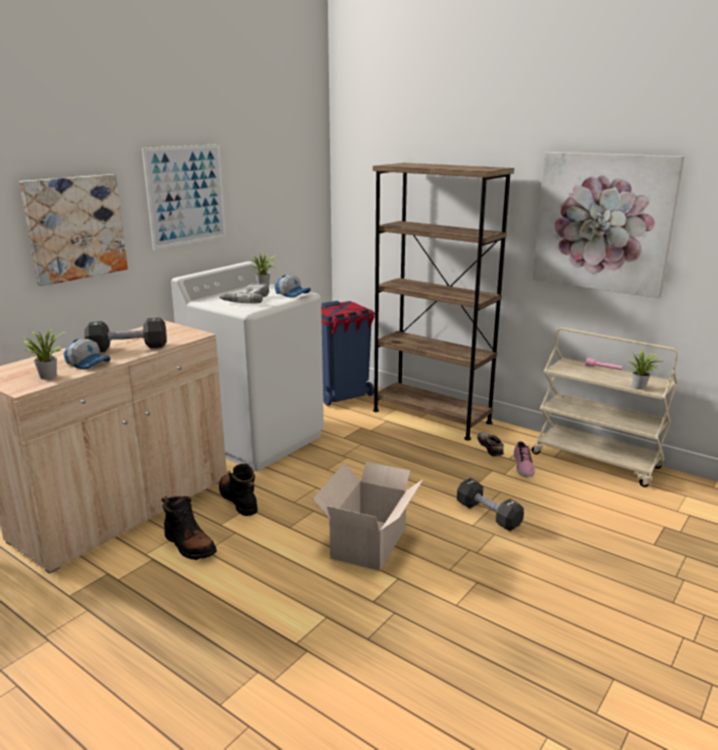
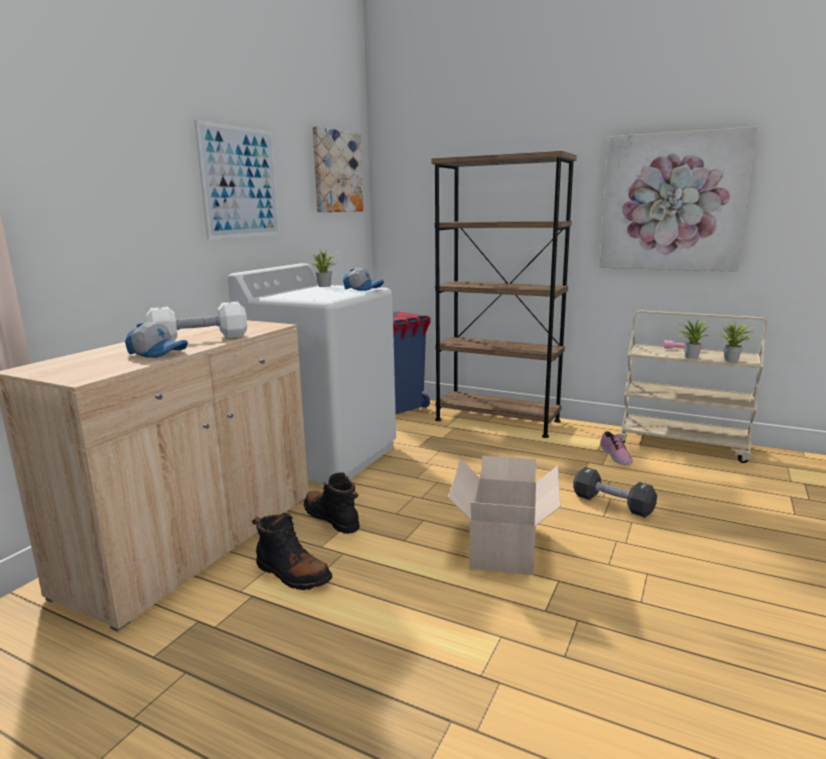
camera: 10 degrees left, 5 degrees down
picture [20,174,128,286] -> picture moved to [312,126,363,212]
potted plant [21,328,65,379] -> potted plant moved to [675,320,710,359]
black dumbbell [84,318,167,352] -> white dumbbell [146,301,247,341]
power drill [220,283,269,304] -> none
shoe [477,432,504,456] -> none

